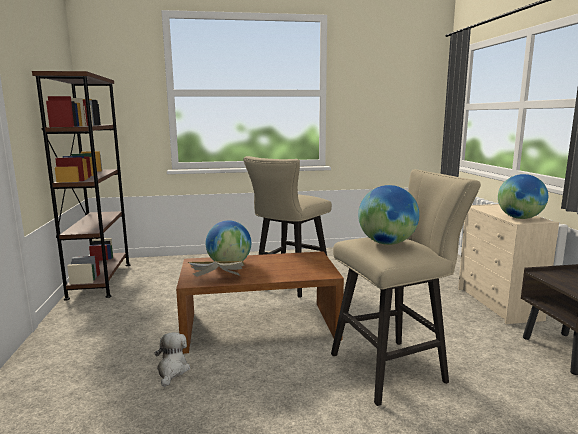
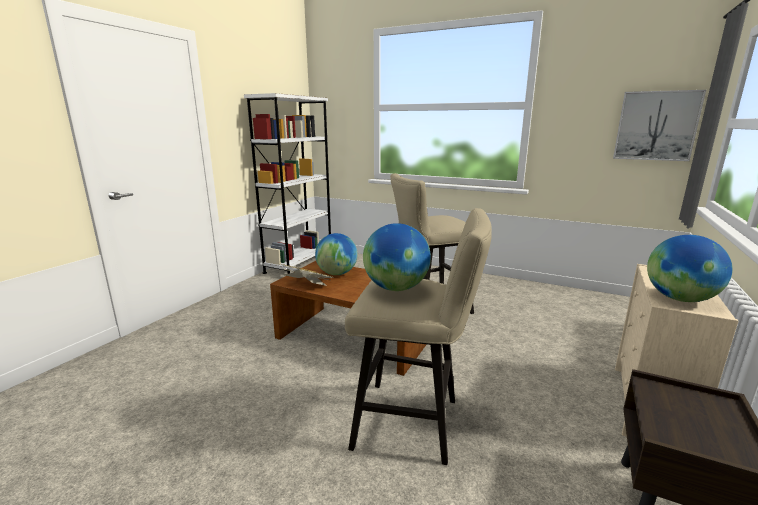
camera: 35 degrees right, 5 degrees up
brown bookcase [32,71,130,301] -> white bookcase [244,93,331,274]
plush toy [155,332,190,387] -> none
none -> picture [613,90,706,161]

